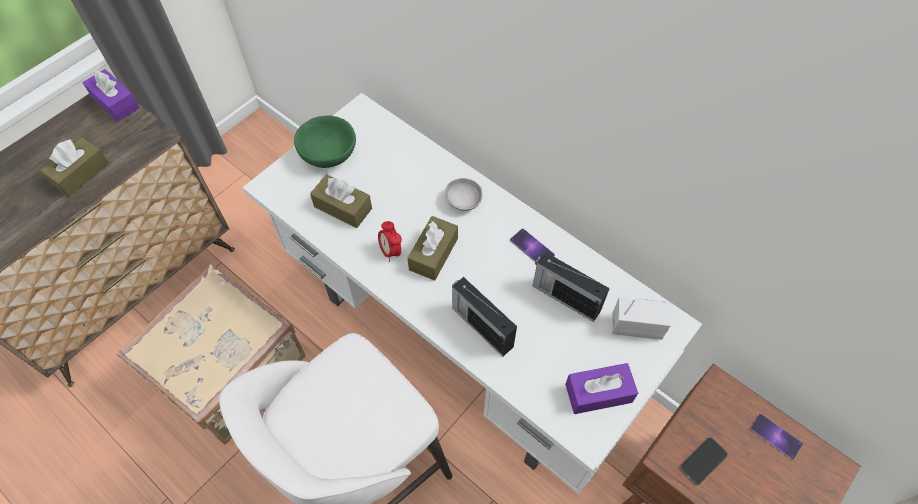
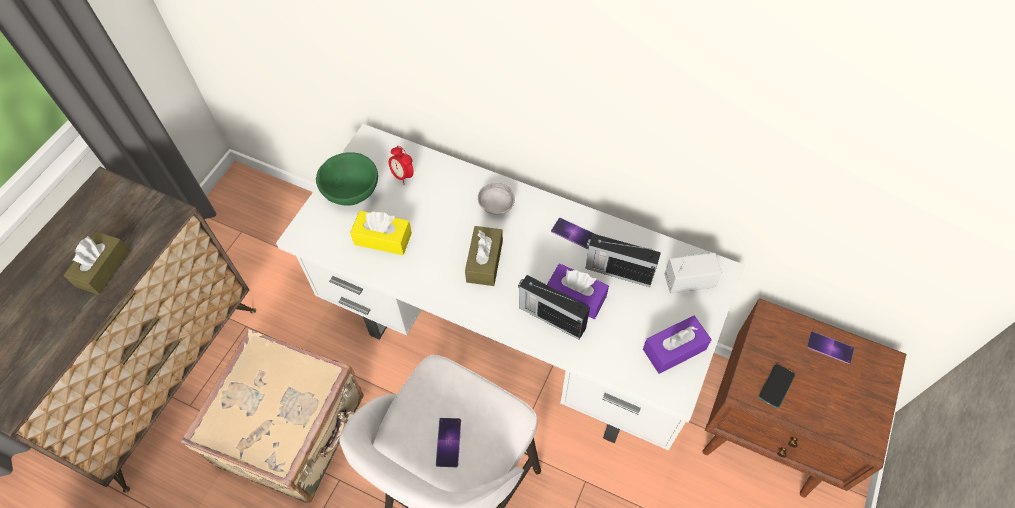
camera: 15 degrees left, 0 degrees up
purple tissue box [83,69,140,122] -> purple tissue box moved to [547,264,609,319]
brown tissue box [310,174,372,228] -> yellow tissue box [350,211,412,255]
alarm clock [378,221,402,262] -> alarm clock moved to [389,146,414,185]
none -> phone [436,418,461,467]

